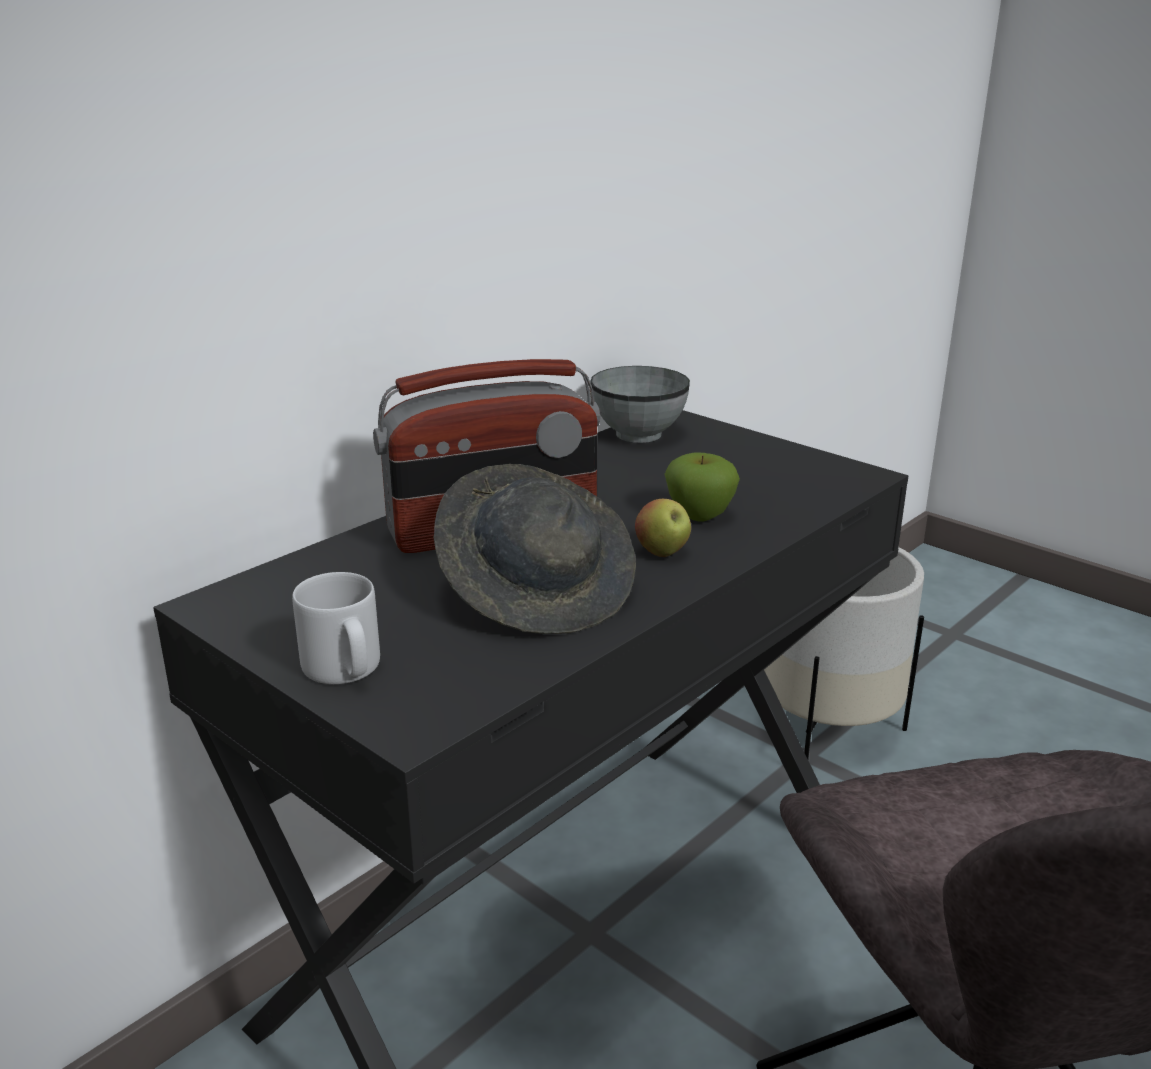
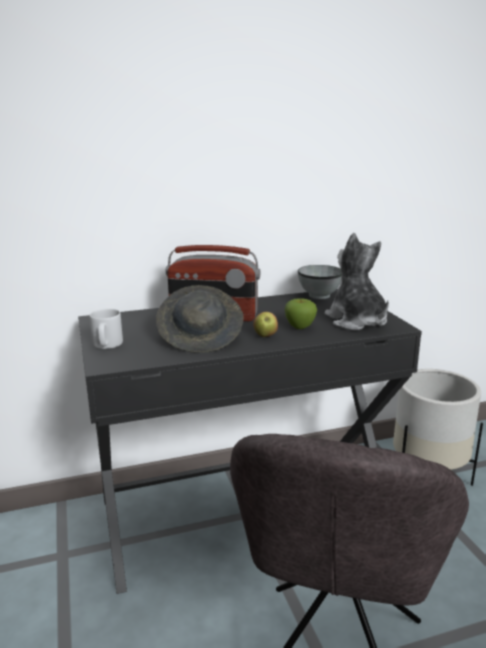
camera: 30 degrees right, 5 degrees down
none -> plush toy [325,233,389,330]

